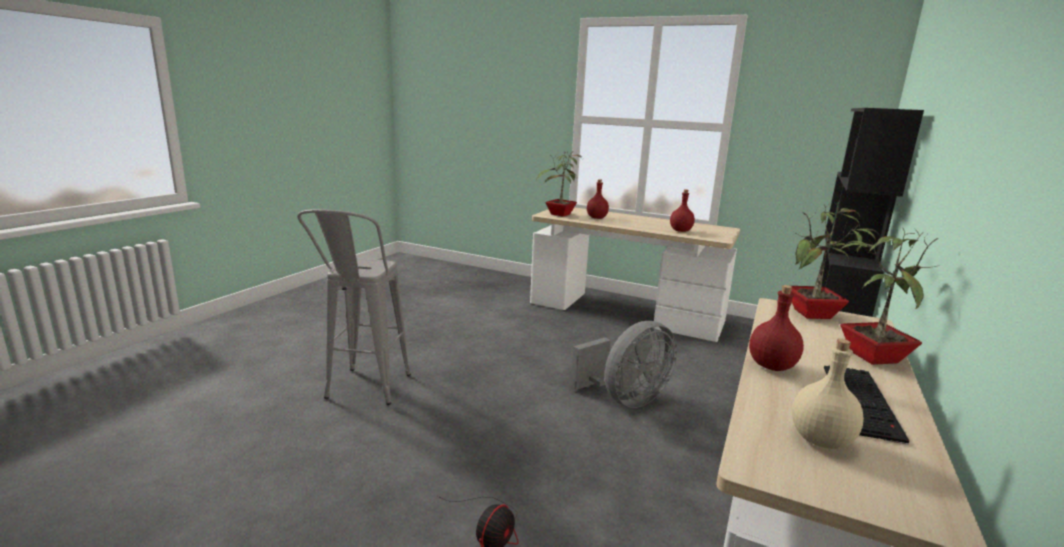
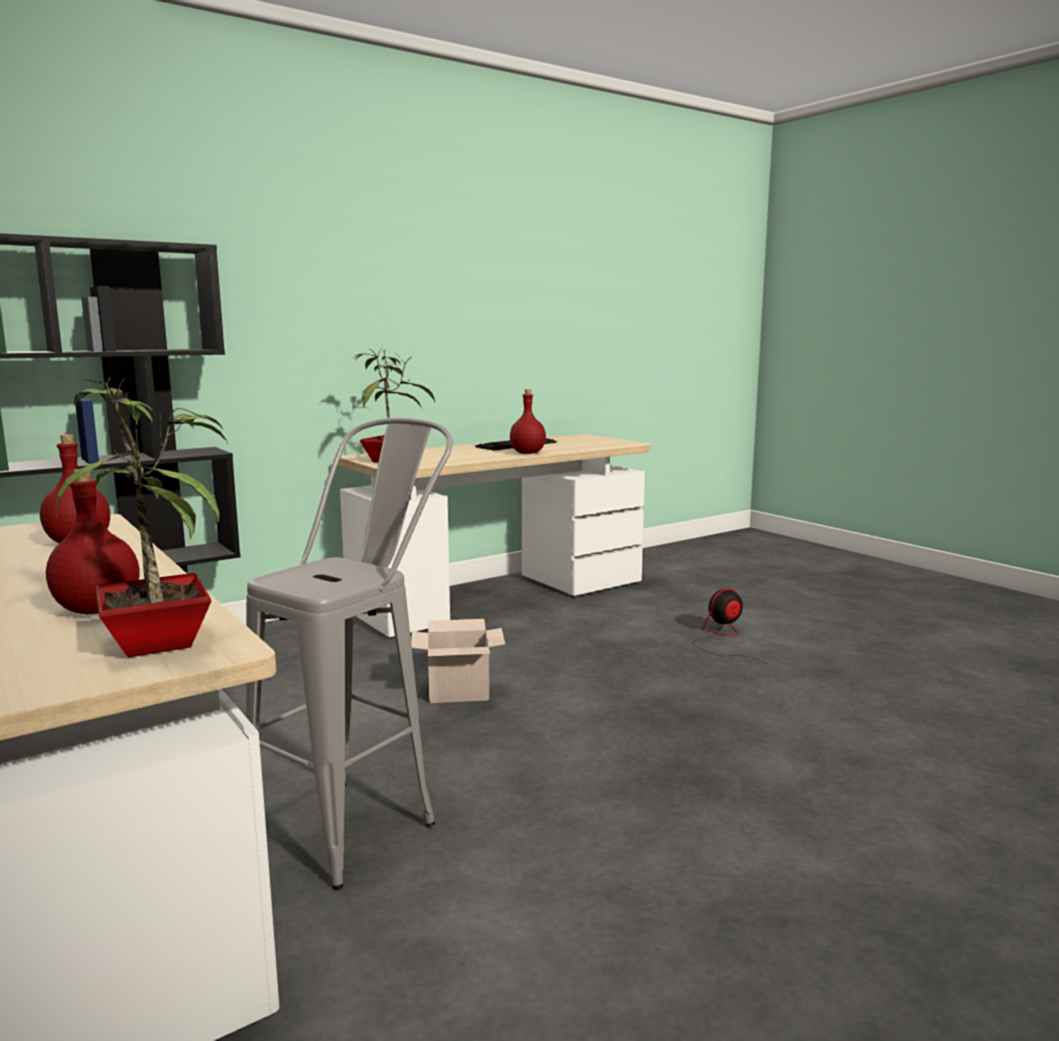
camera: 150 degrees left, 5 degrees down
grey stool [297,209,411,405] -> grey stool moved to [246,418,453,890]
grey fan [571,321,677,408] -> cardboard box [411,619,505,703]
beige bottle [792,339,864,449] -> none
potted plant [840,229,938,365] -> none

